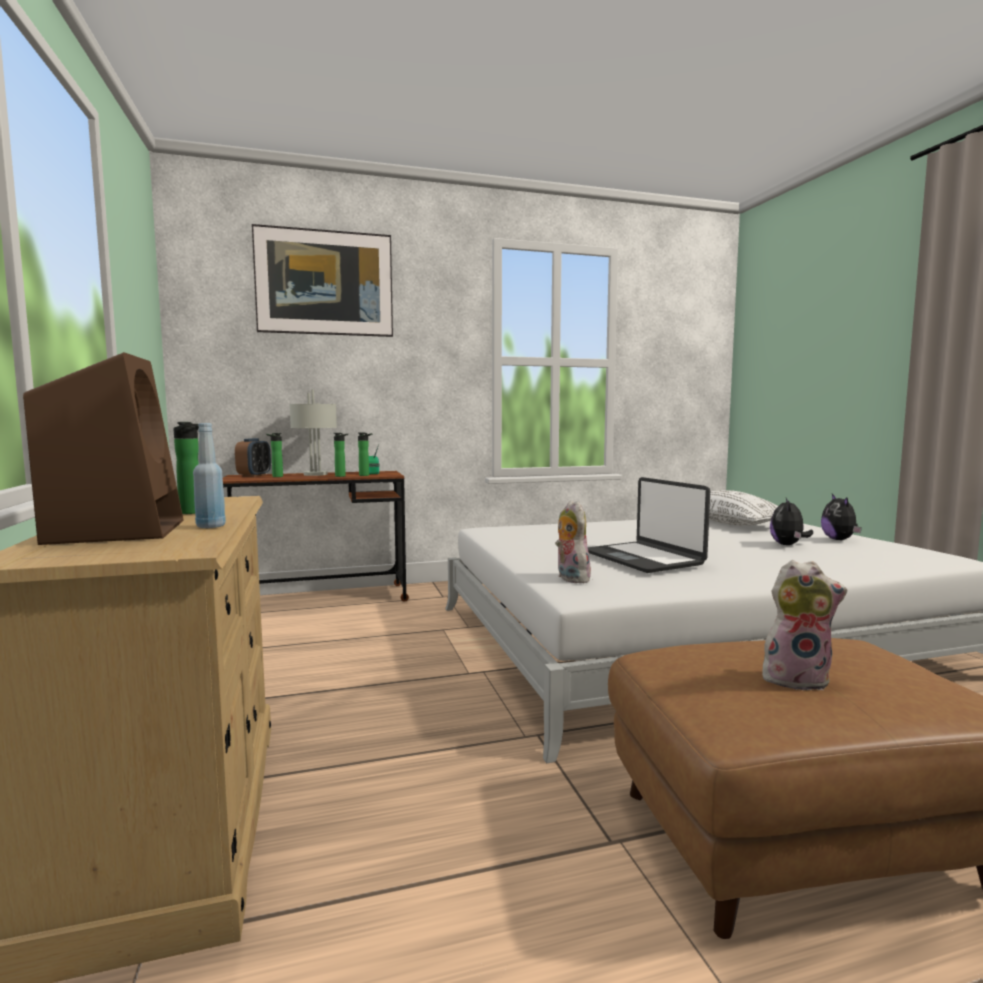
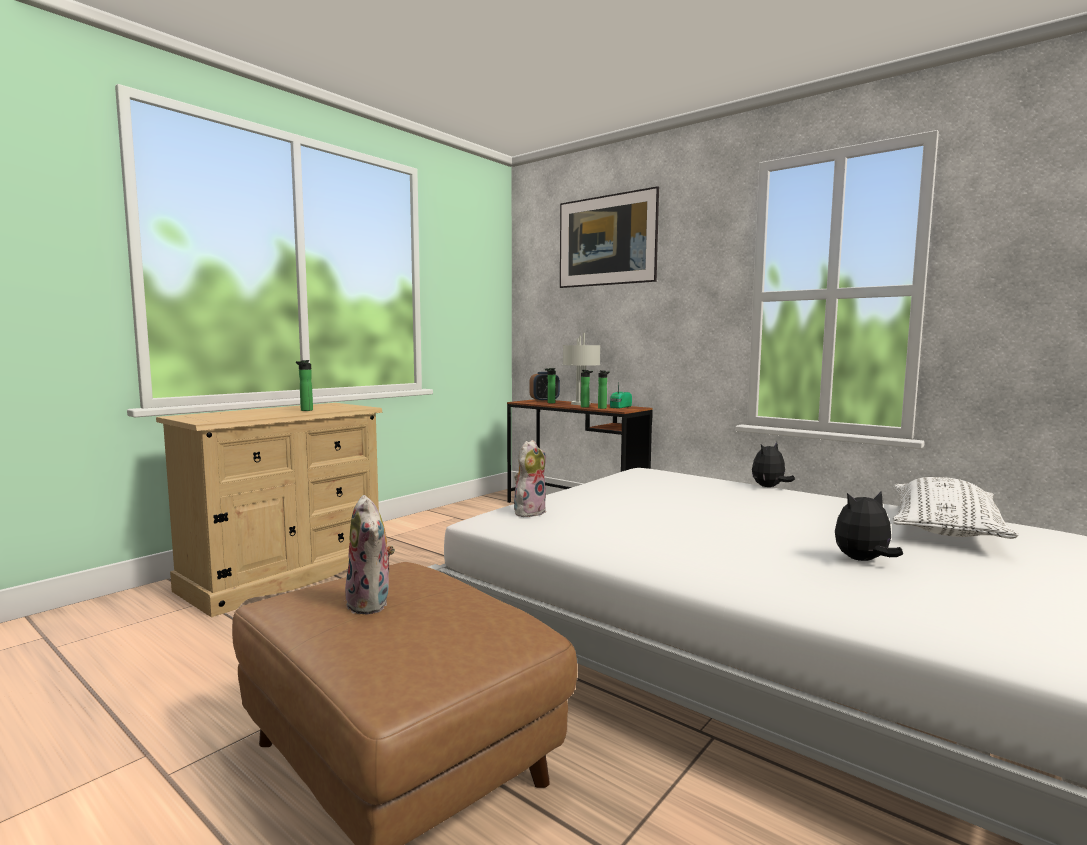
camera: 55 degrees right, 0 degrees up
brown speaker [23,352,183,545] -> none
blue bottle [193,423,226,528] -> none
laptop [587,477,710,573] -> none
plush toy [821,494,862,540] -> plush toy moved to [752,442,795,487]

